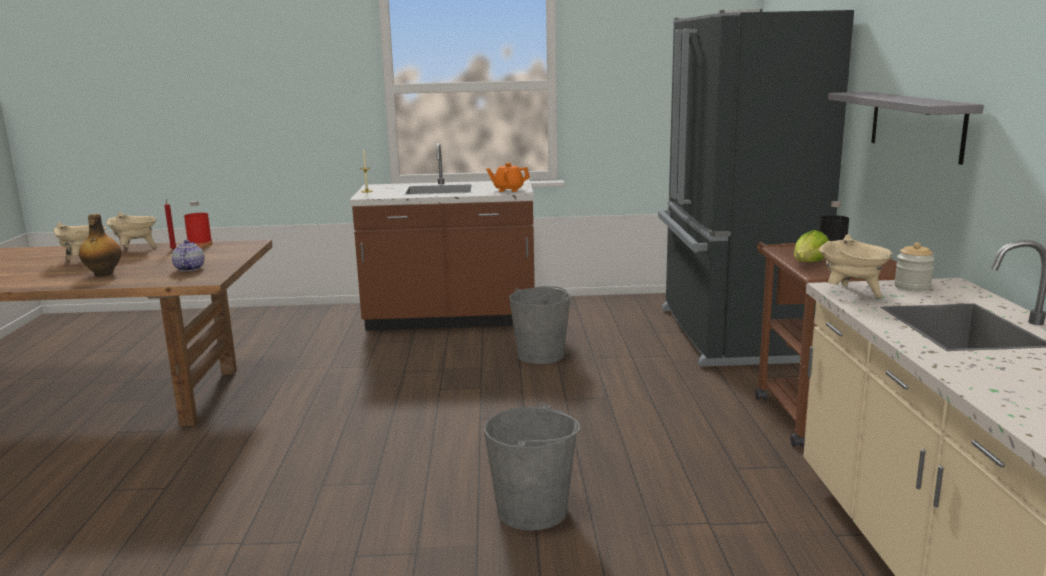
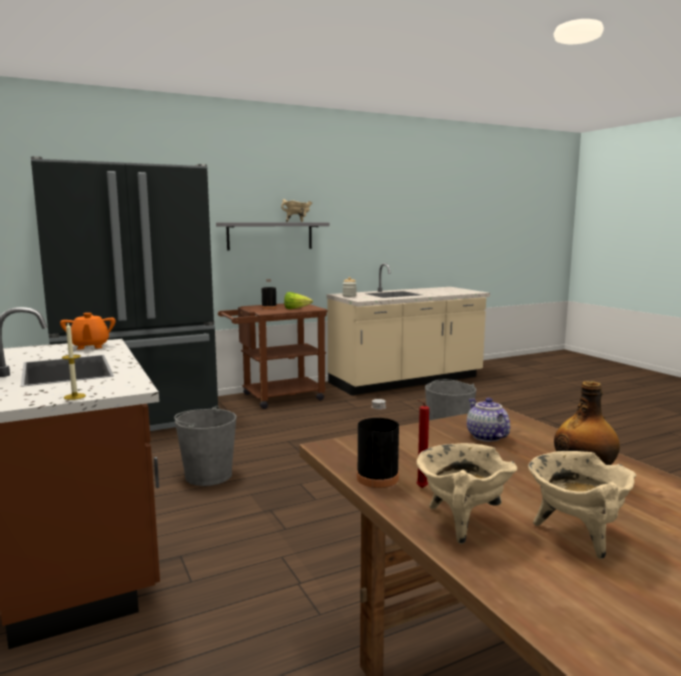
camera: 115 degrees left, 5 degrees down
teapot [172,240,205,271] -> teapot turned 105 degrees clockwise [467,398,510,442]
red bottle [184,201,212,248] -> black bottle [357,399,399,488]
beige cooking pot [819,234,893,298] -> beige cooking pot moved to [281,199,312,222]

